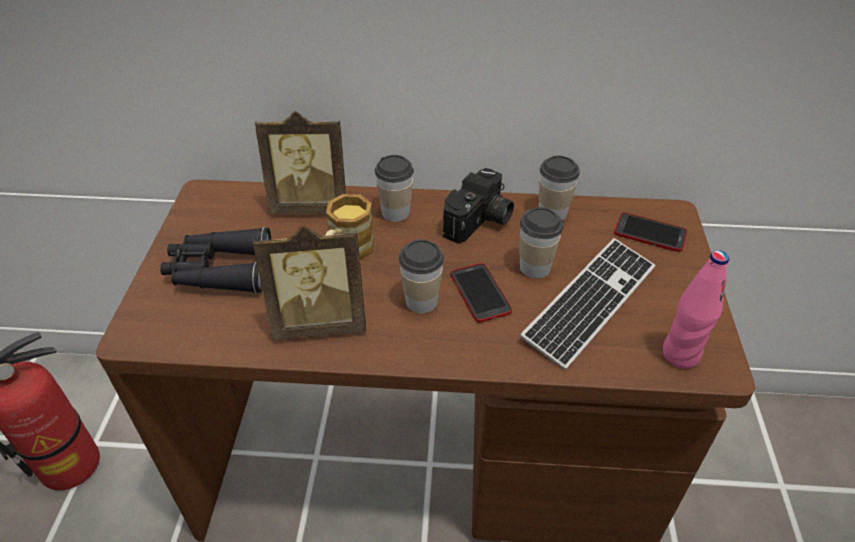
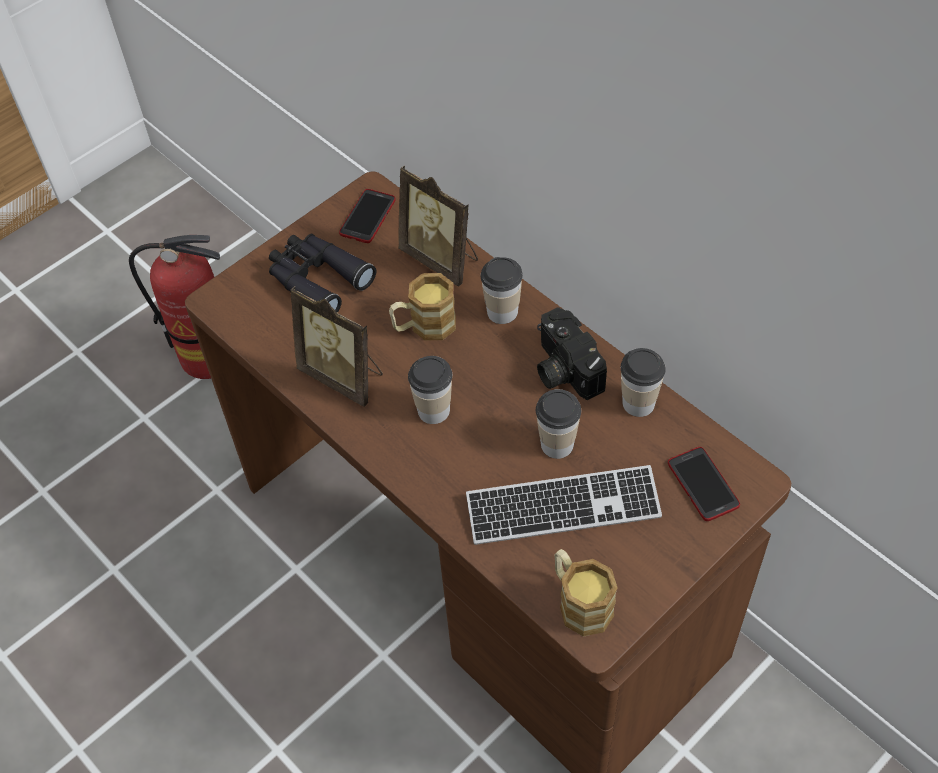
camera: 45 degrees right, 10 degrees up
camera [443,168,514,244] -> camera turned 75 degrees clockwise [537,307,607,400]
phone [451,263,512,323] -> phone moved to [339,189,396,243]
pink bottle [663,250,729,369] -> mug [554,549,618,637]

